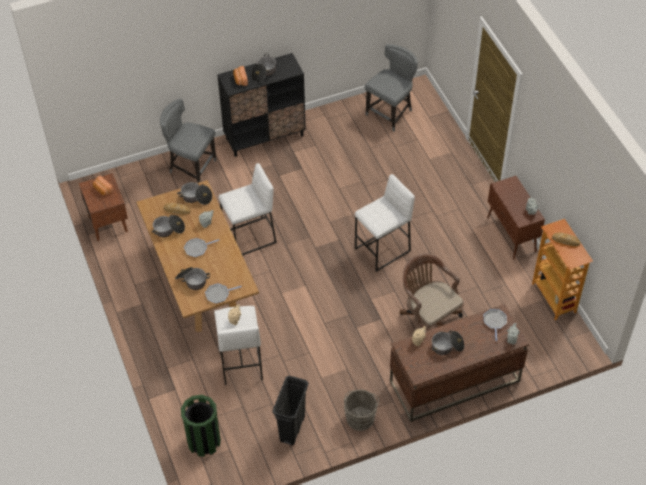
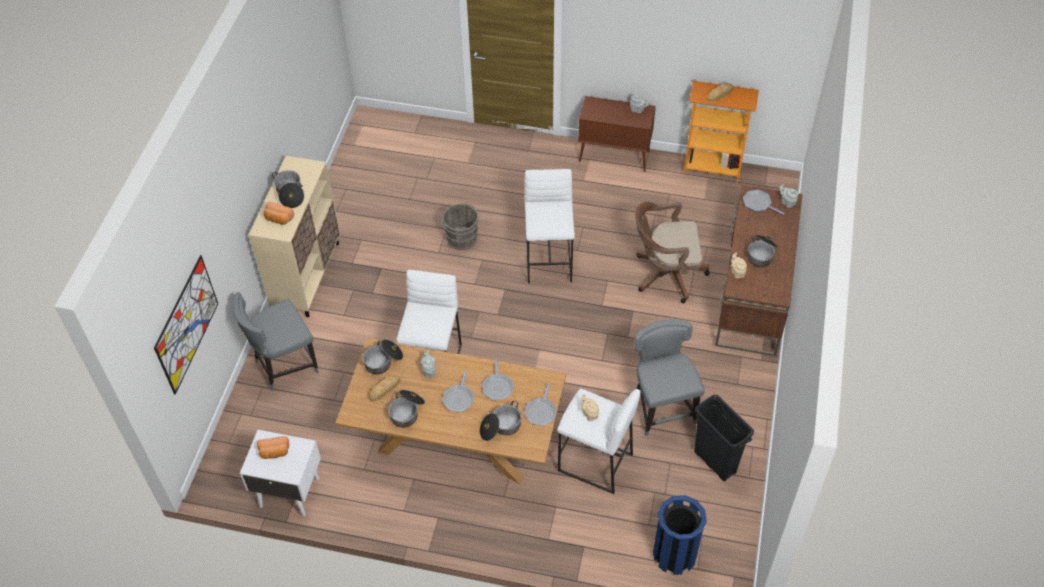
camera: 55 degrees left, 0 degrees up
brown nightstand [79,173,128,241] -> white nightstand [240,430,321,517]
green trash can [181,395,221,457] -> blue trash can [653,495,707,575]
black cabinet [217,53,306,157] -> beige cabinet [248,156,340,317]
grey bucket [344,390,379,431] -> grey bucket moved to [438,204,479,250]
grey chair [365,44,418,132] -> grey chair moved to [635,320,705,436]
none -> picture [154,255,218,395]
none -> frying pan [483,359,513,400]

